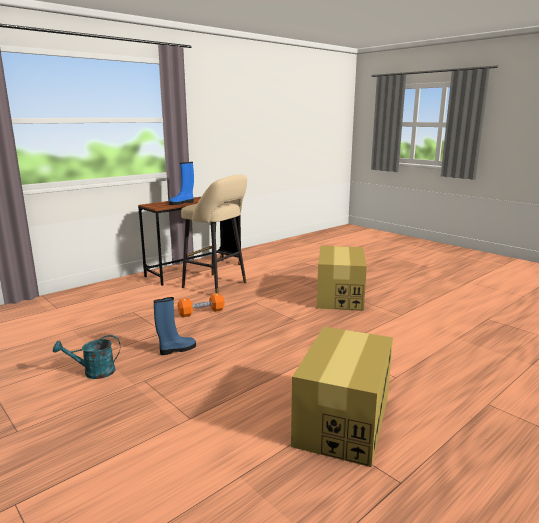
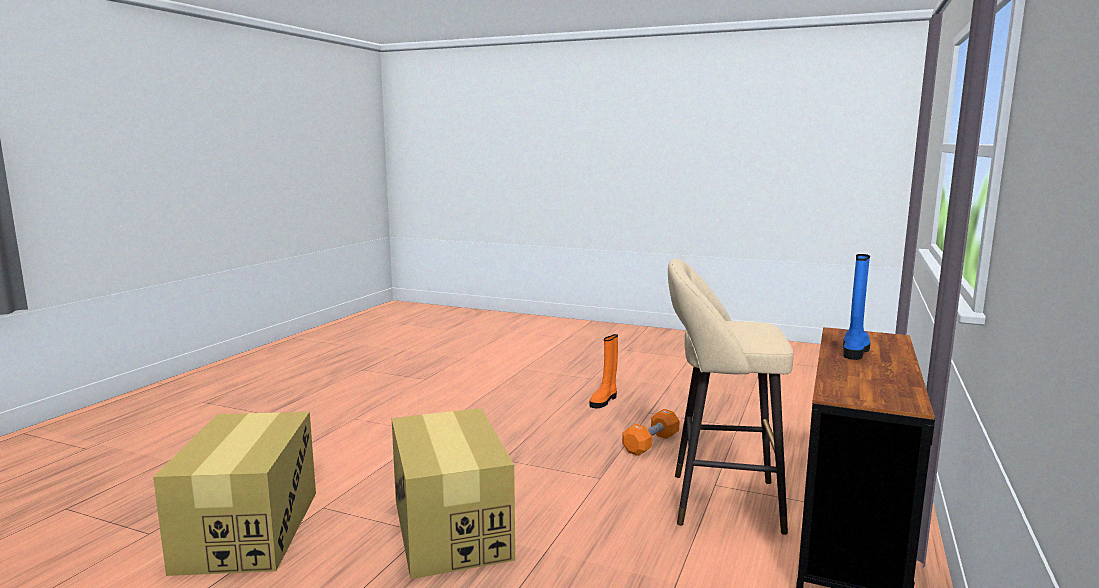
camera: 155 degrees right, 5 degrees down
turquoise watering can [53,335,120,379] -> none
blue boot [154,297,196,355] -> orange boot [590,334,618,408]
cardboard box [291,327,393,467] -> cardboard box moved to [153,412,316,576]

